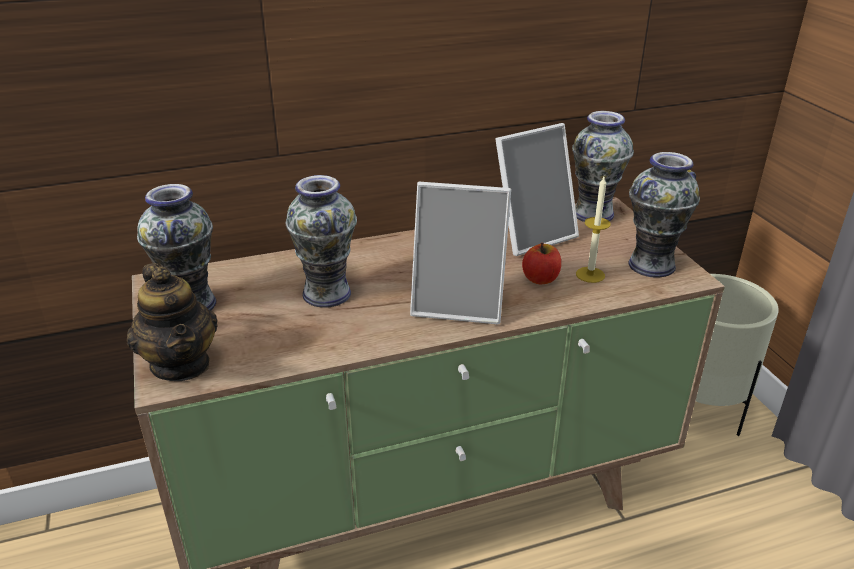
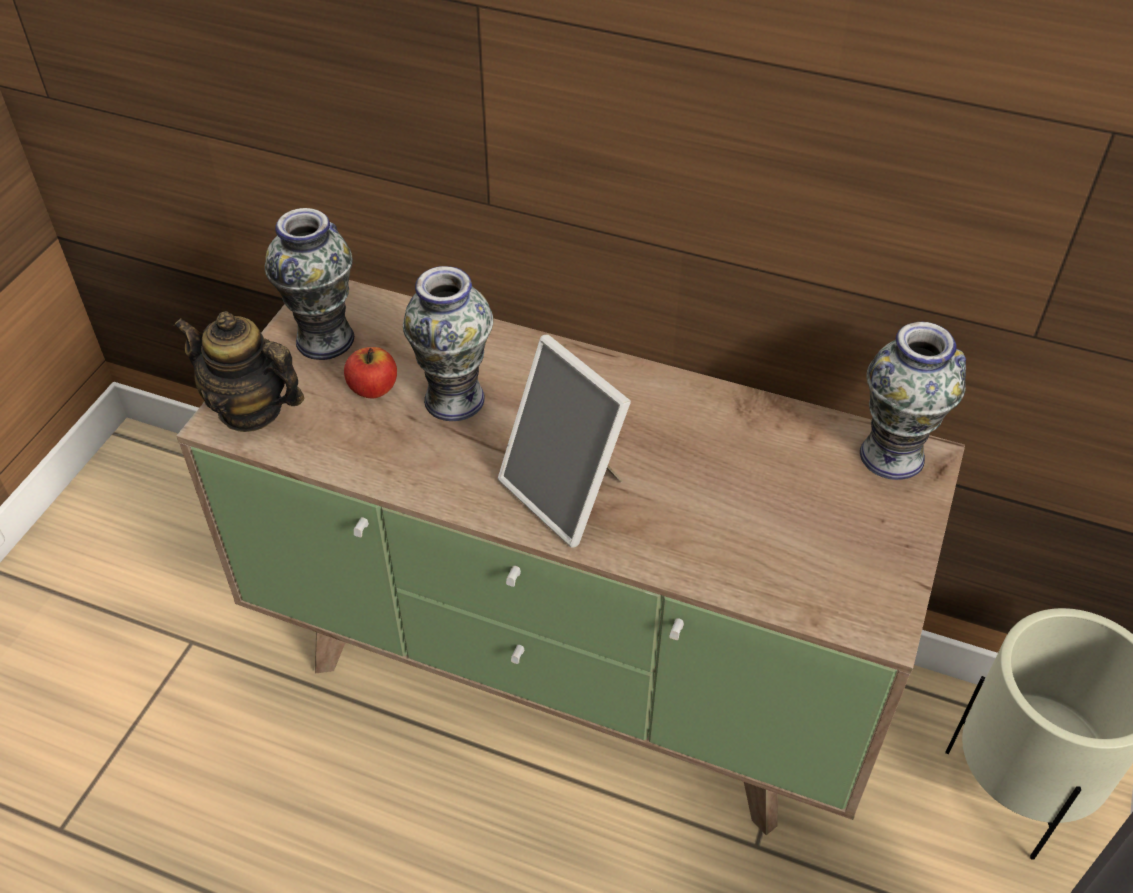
camera: 40 degrees right, 15 degrees up
teapot [127,263,218,381] -> teapot turned 105 degrees clockwise [174,311,304,432]
picture frame [495,123,579,256] -> none
apple [522,243,561,284] -> apple moved to [344,347,397,398]
candle [576,177,610,283] -> none
vase [628,152,700,277] -> none

